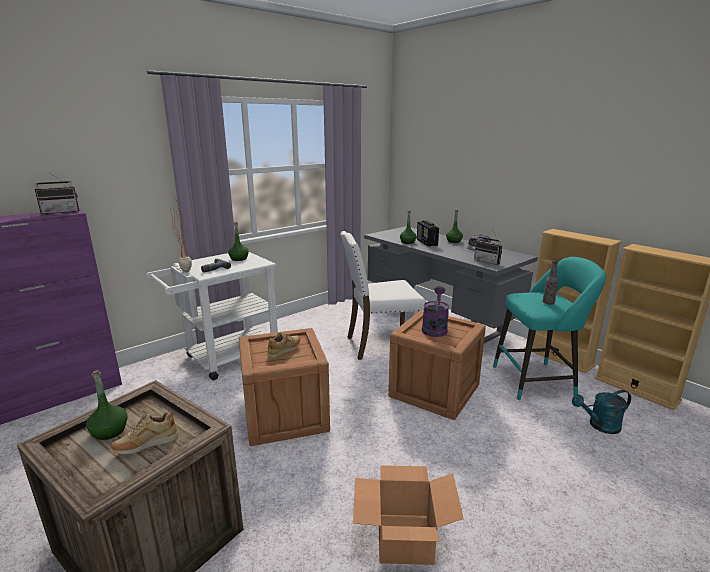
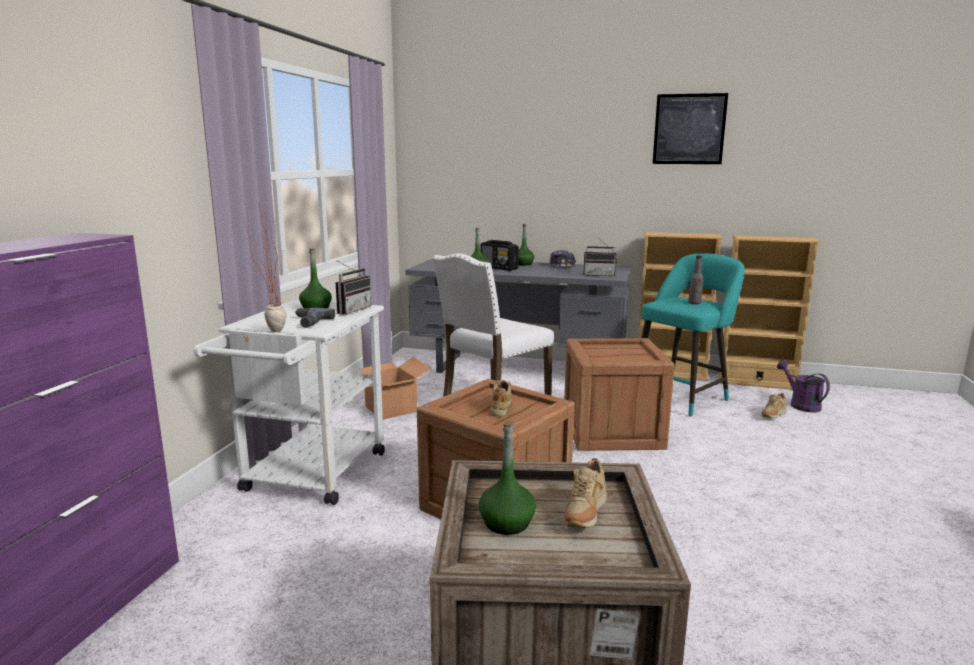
camera: 35 degrees left, 5 degrees down
radio [35,172,80,215] -> radio moved to [336,260,372,315]
cardboard box [353,465,464,565] -> cardboard box moved to [357,357,431,420]
purple watering can [422,286,449,337] -> purple watering can moved to [777,360,830,412]
turquoise watering can [572,390,631,434] -> beige shoe [762,393,786,418]
none -> picture [653,93,728,164]

